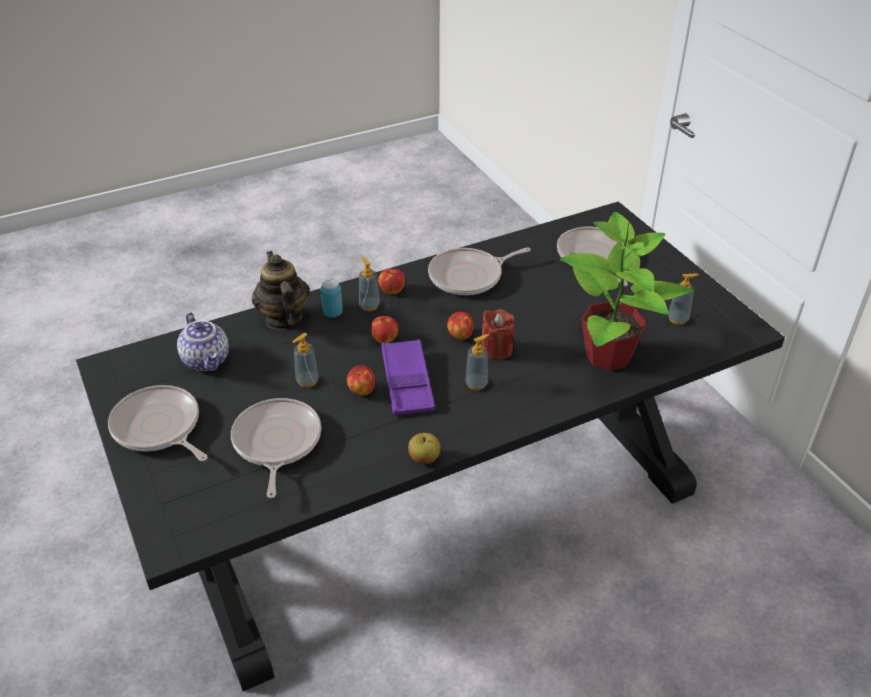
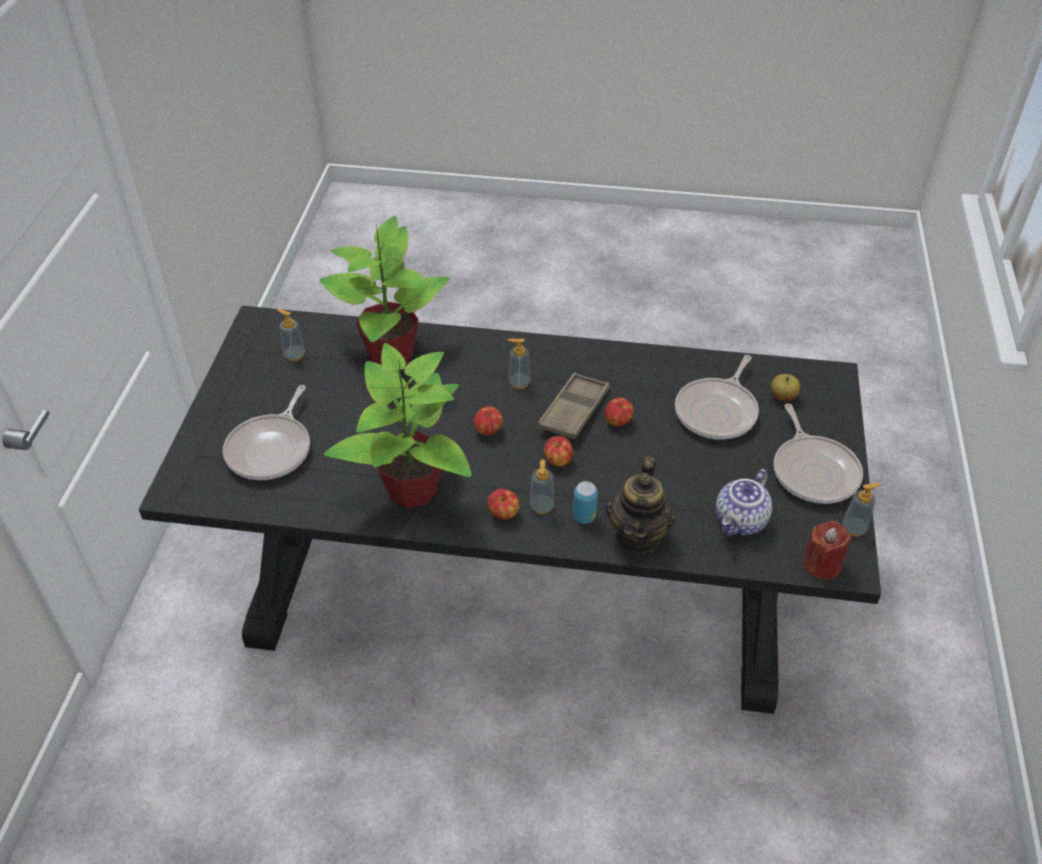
camera: 145 degrees left, 5 degrees up
teapot [177,312,229,371] -> teapot turned 150 degrees counterclockwise [716,469,772,535]
soap dispenser [293,333,319,388] -> soap dispenser moved to [842,483,882,537]
purple tray [381,339,435,416] -> brown tray [538,373,610,439]
apple [408,433,441,464] -> apple moved to [771,374,800,402]
frying pan [428,247,531,295] -> potted plant [324,343,471,508]
red candle [481,309,514,360] -> red candle moved to [803,521,851,579]

